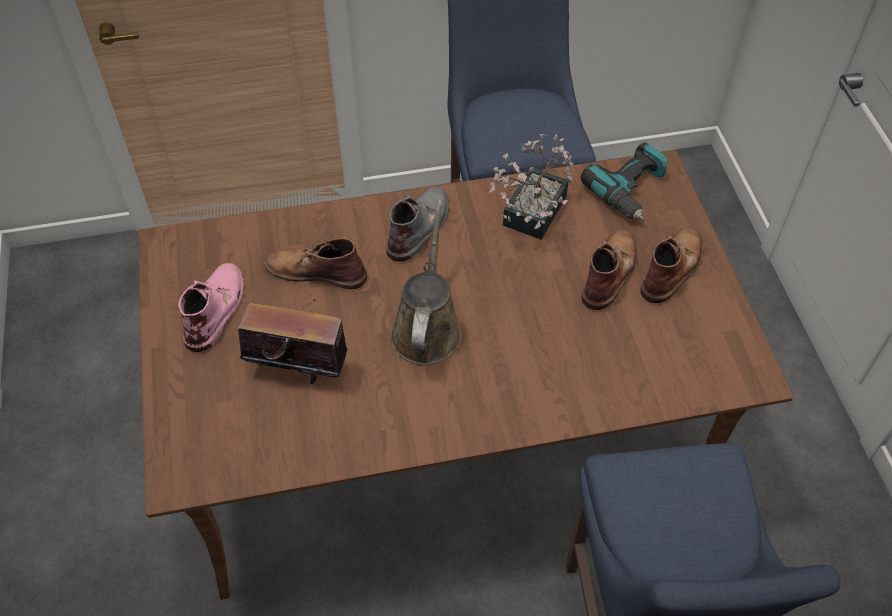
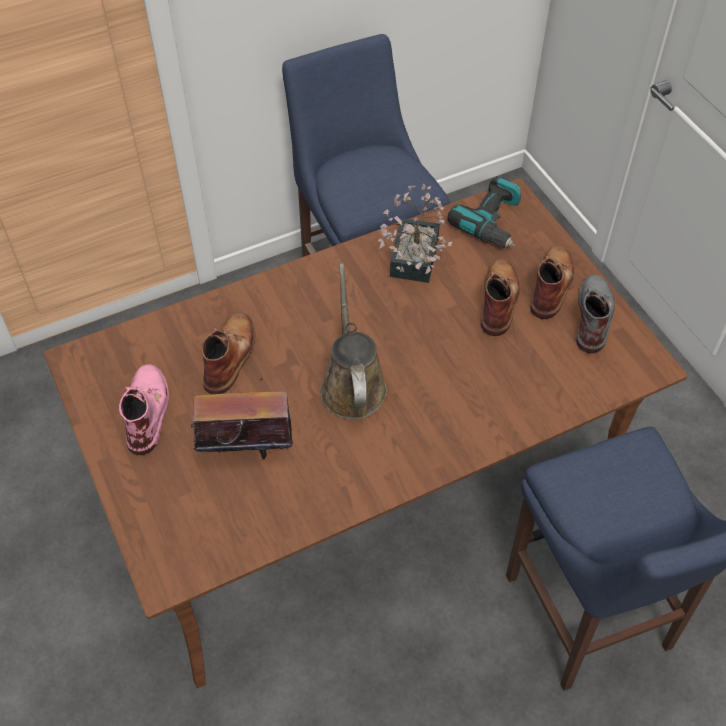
camera: 15 degrees left, 0 degrees up
brown boot [264,238,367,289] -> brown boot turned 105 degrees clockwise [201,312,255,394]
grey boot [386,187,449,262] -> grey boot moved to [576,275,615,353]

